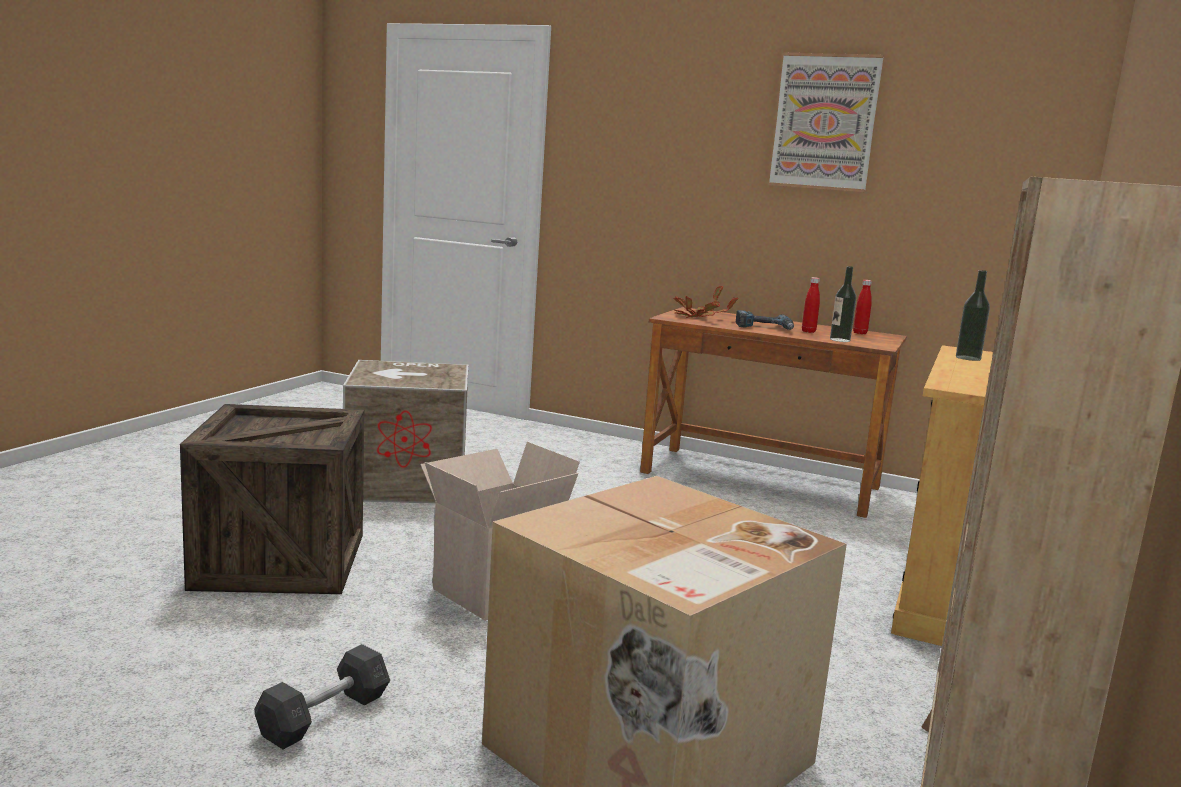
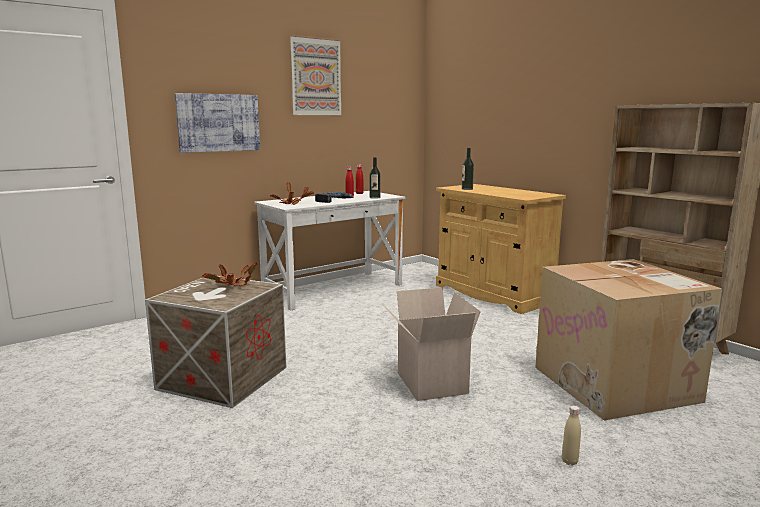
camera: 60 degrees left, 0 degrees up
crate [180,404,364,594] -> none
grey dumbbell [254,644,390,749] -> beige bottle [562,405,581,465]
brown desk [640,307,907,518] -> white desk [254,191,406,311]
none -> picture [175,93,260,153]
none -> potted plant [202,263,258,286]

